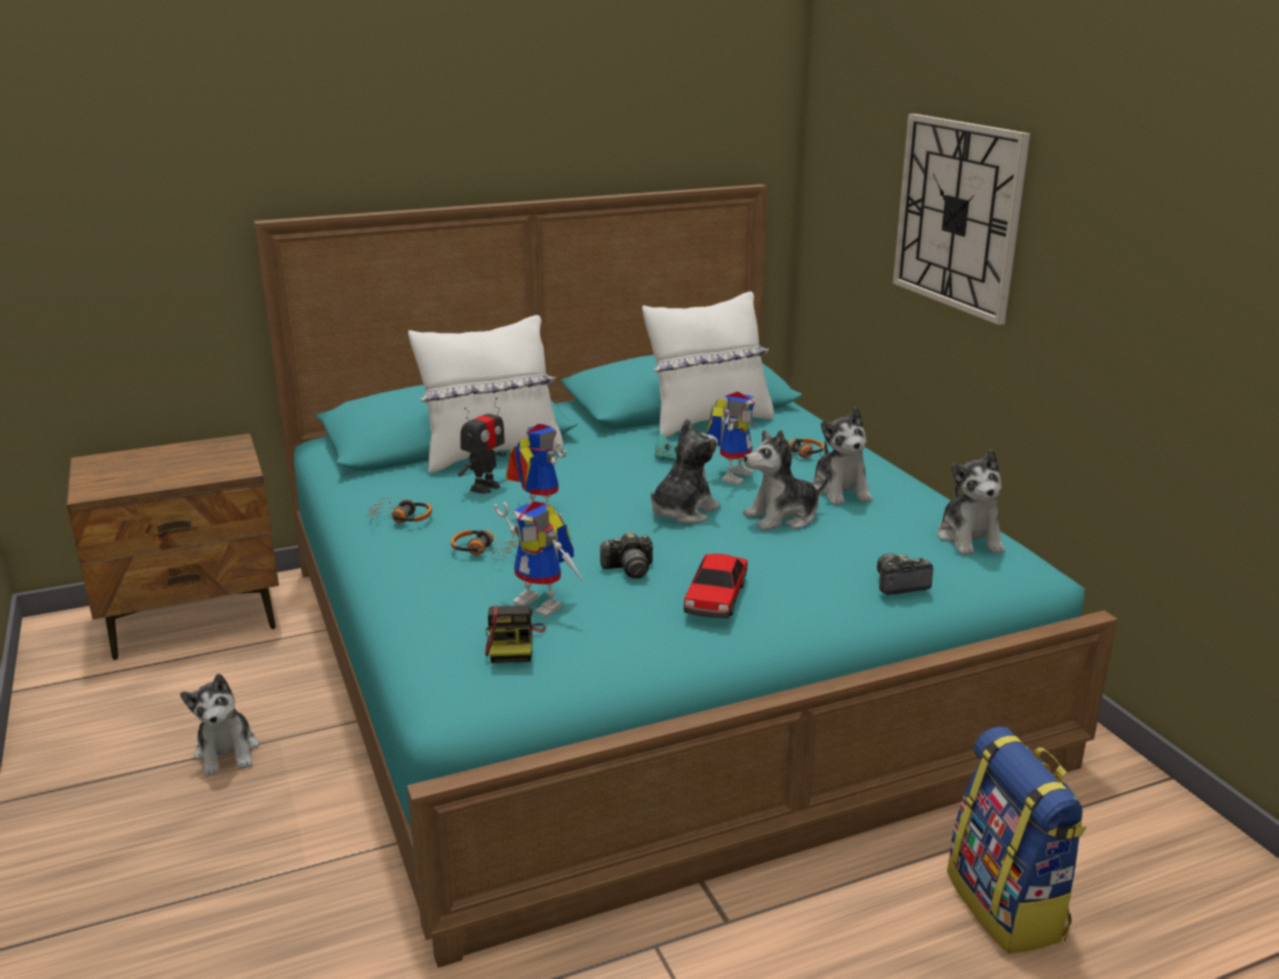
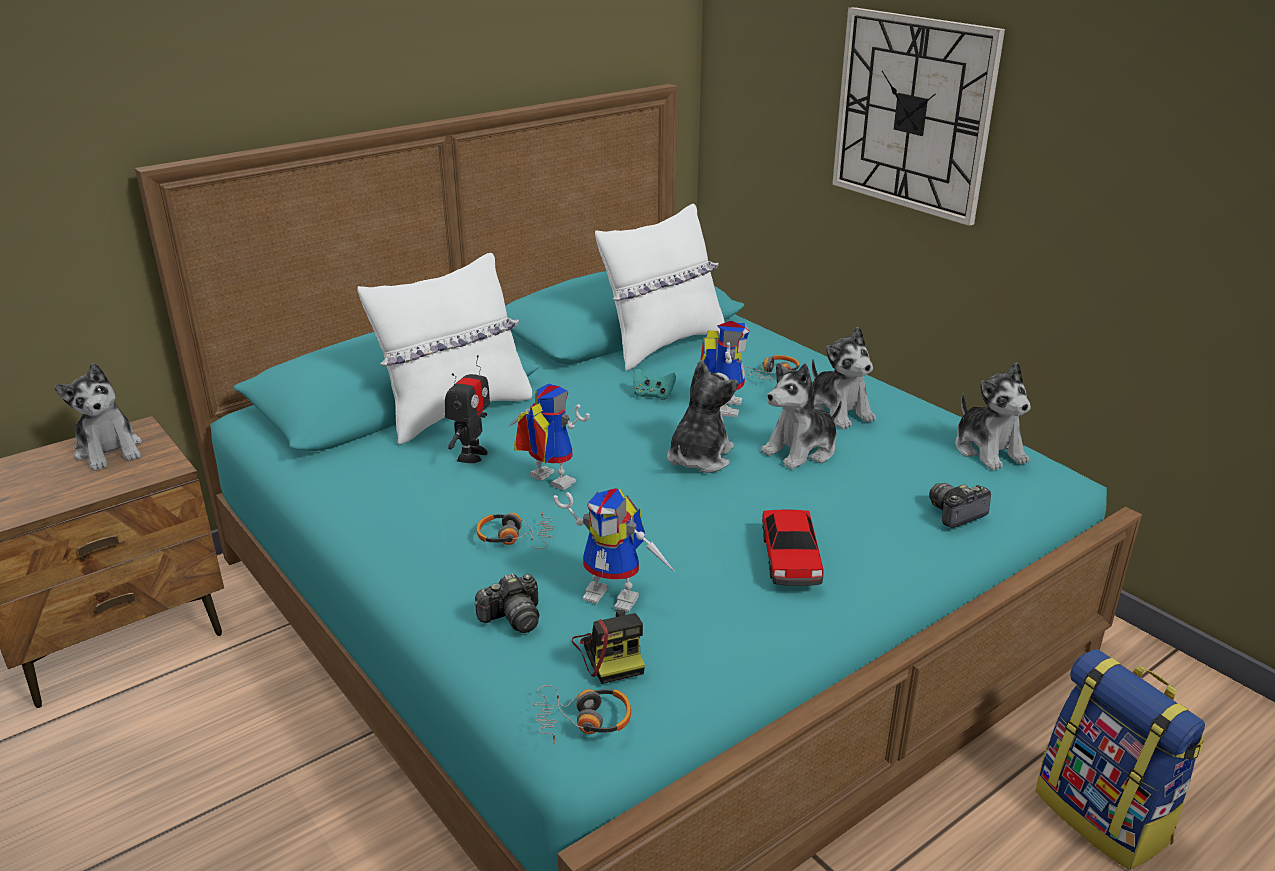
camera: 15 degrees left, 5 degrees up
plush toy [180,674,259,777] -> plush toy moved to [54,363,142,471]
headphones [366,497,432,523] -> headphones moved to [534,685,631,743]
camera [599,532,653,579] -> camera moved to [475,573,539,633]

